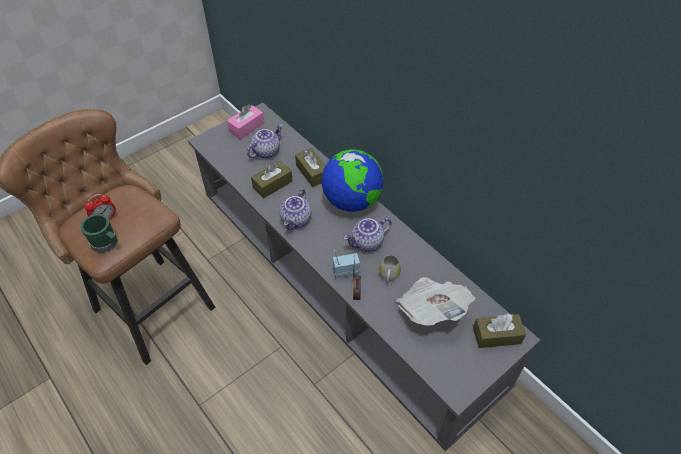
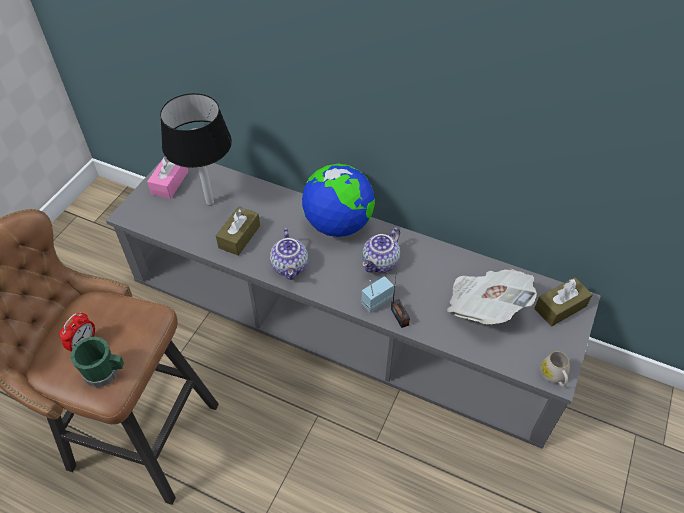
camera: 25 degrees left, 0 degrees up
teapot [247,124,283,158] -> black table lamp [160,93,232,205]
brown tissue box [295,148,325,187] -> none
white mug [379,255,401,283] -> white mug moved to [540,351,570,387]

